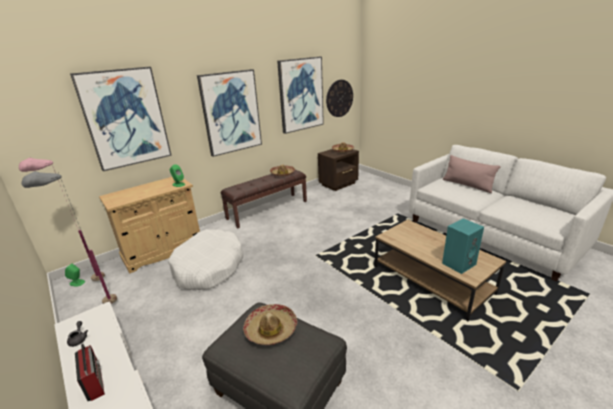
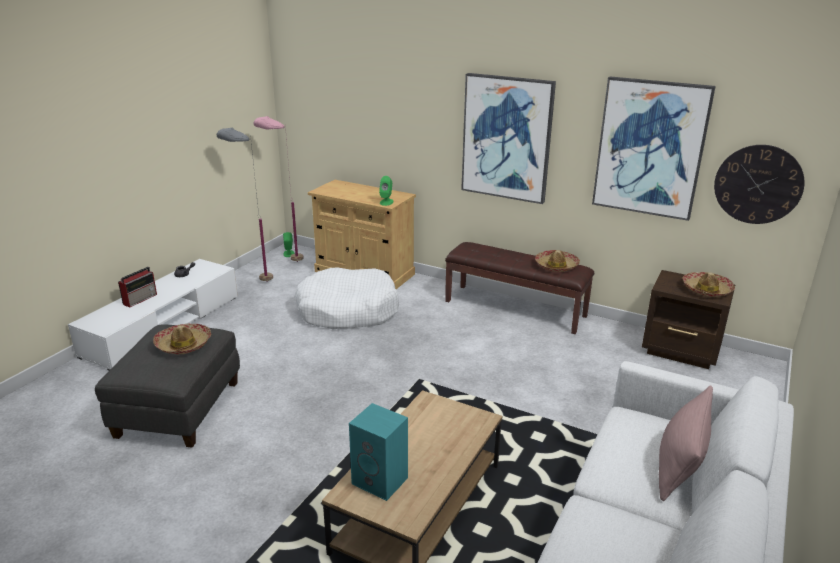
camera: 65 degrees right, 0 degrees up
picture [70,67,172,171] -> none

